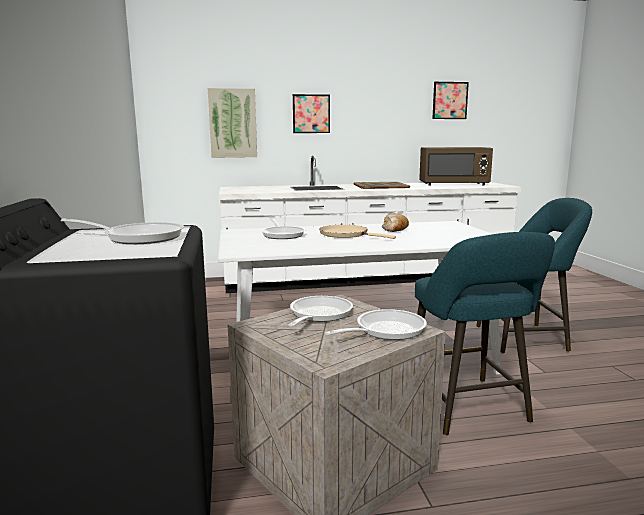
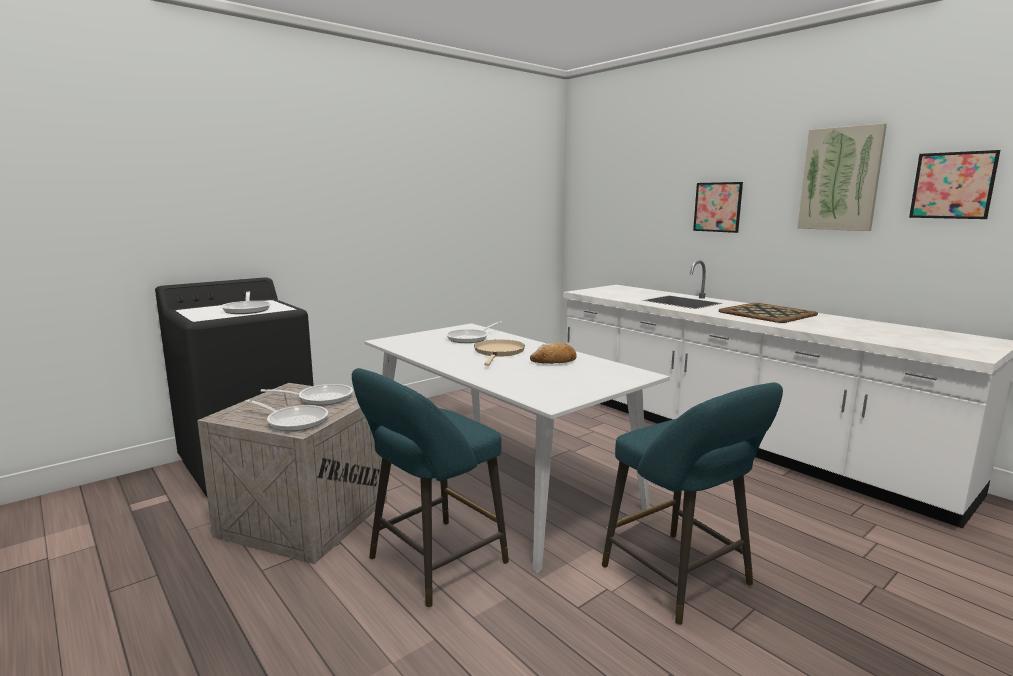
camera: 60 degrees right, 0 degrees up
picture [208,88,257,158] -> picture moved to [797,123,887,231]
brown microwave [419,147,493,186] -> none

